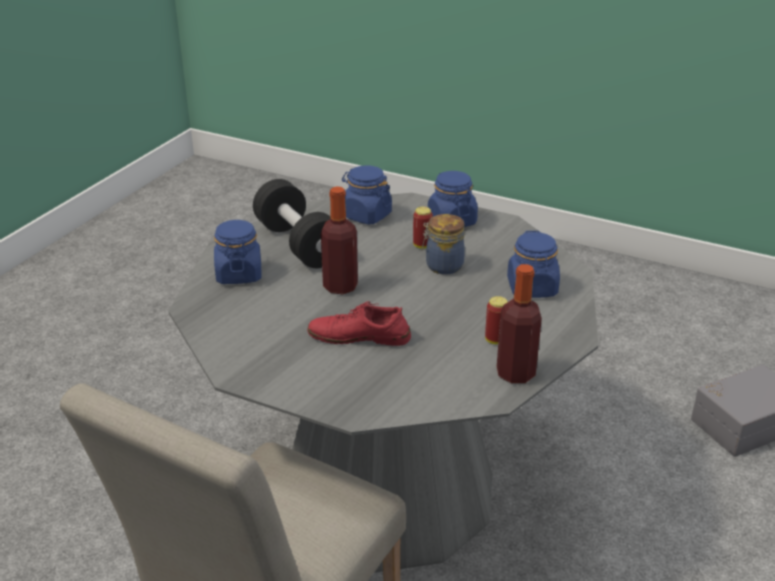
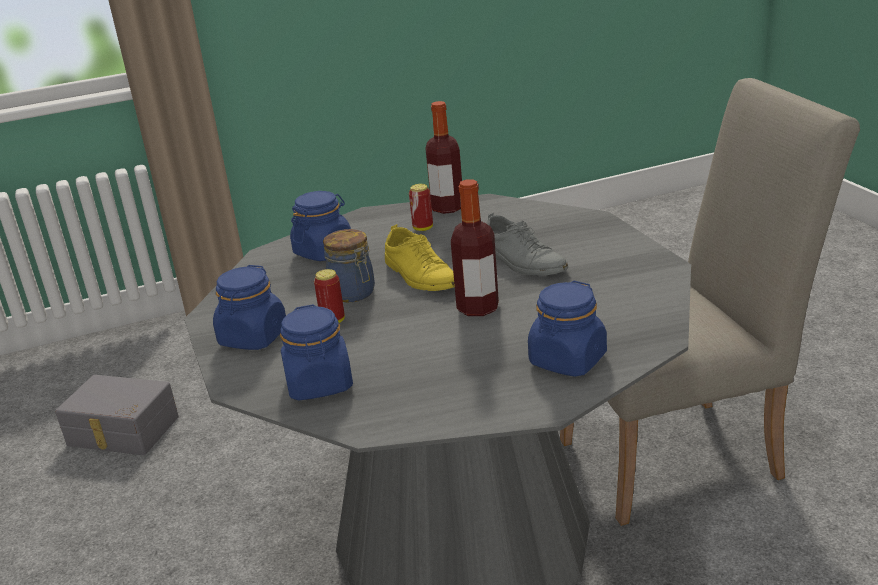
camera: 135 degrees left, 5 degrees down
black dumbbell [253,179,331,268] -> none
red shoe [307,301,411,346] -> grey shoe [486,213,568,276]
none -> yellow shoe [385,224,455,291]

